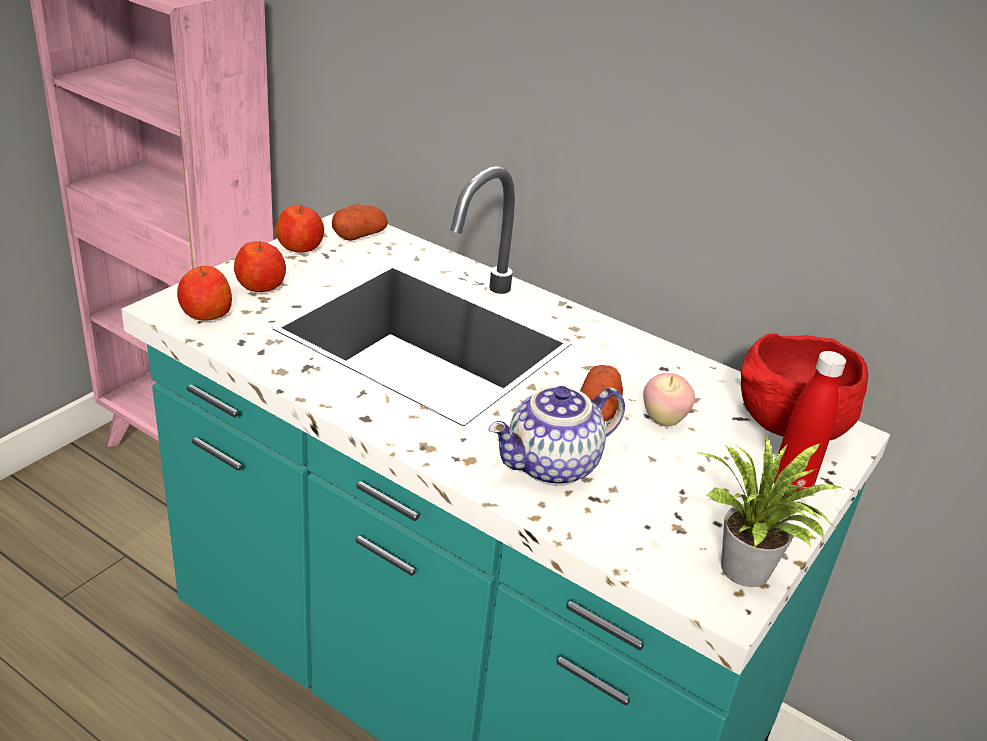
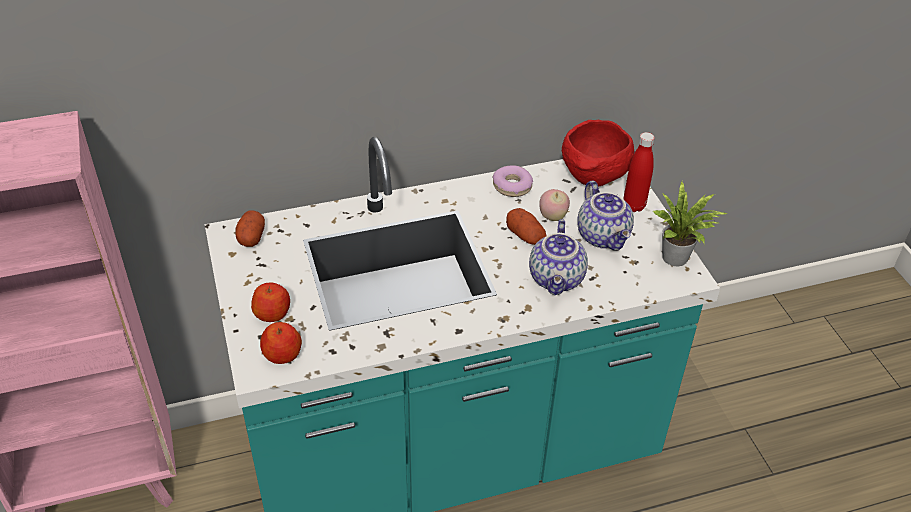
camera: 50 degrees left, 10 degrees up
apple [275,205,324,253] -> none
none -> donut [493,165,533,197]
none -> teapot [577,181,634,251]

